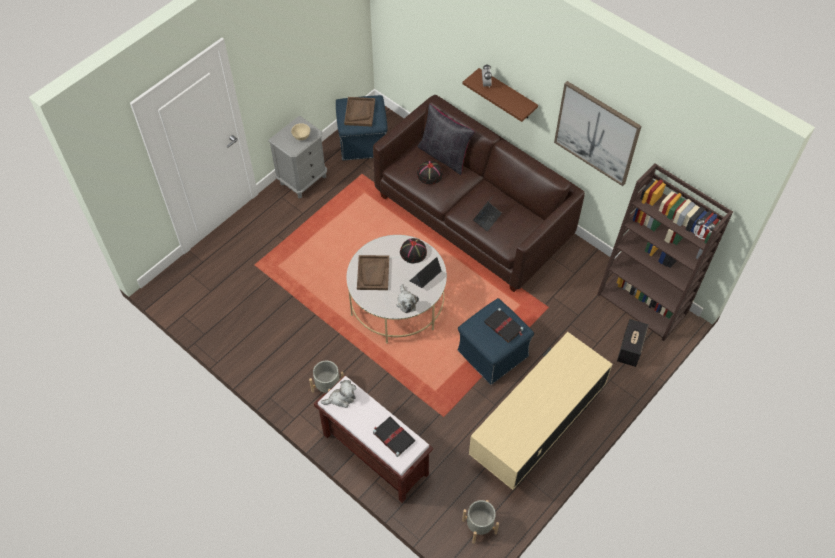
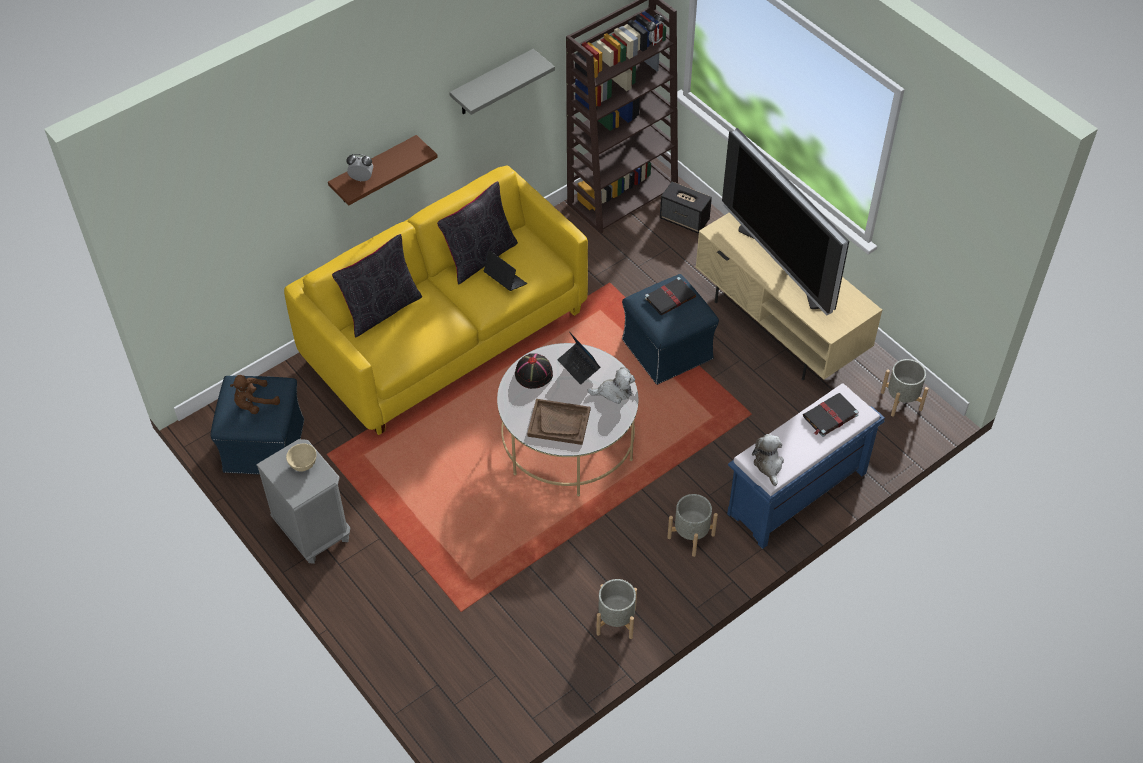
camera: 80 degrees left, 5 degrees down
brown bench [314,376,433,503] -> blue bench [727,383,885,549]
brown tray [344,97,375,127] -> brown plush toy [230,375,280,414]
brown sofa [373,95,585,292] -> yellow sofa [284,166,588,435]
black hat [417,161,443,185] -> none
picture [554,81,641,186] -> grey shelf [449,49,555,115]
none -> black pillow [437,181,518,285]
none -> grey planter [596,579,637,639]
none -> television [722,128,849,316]

